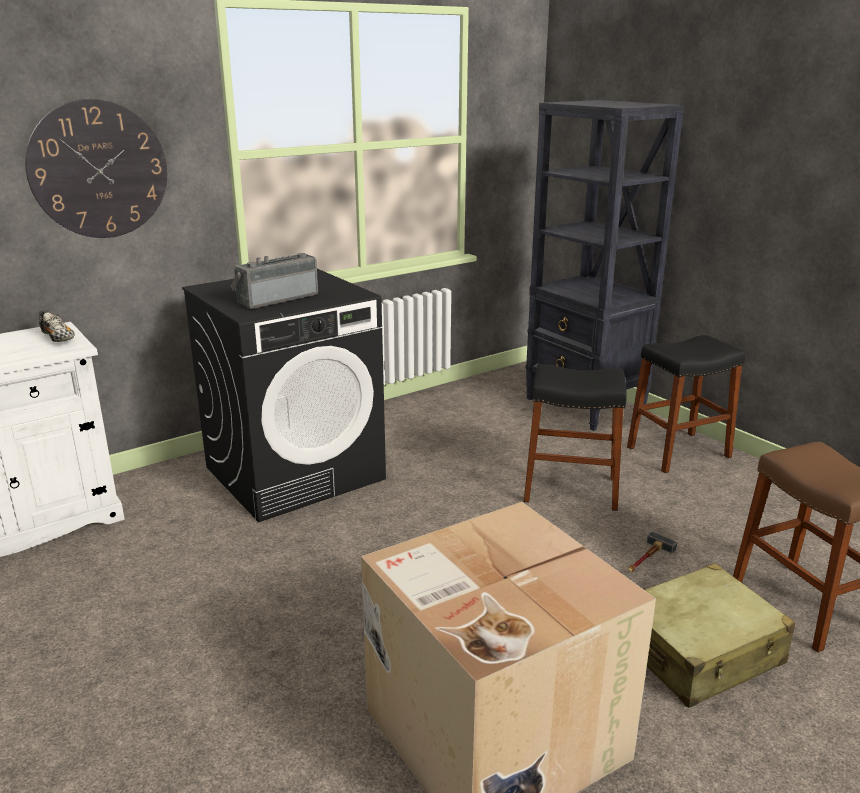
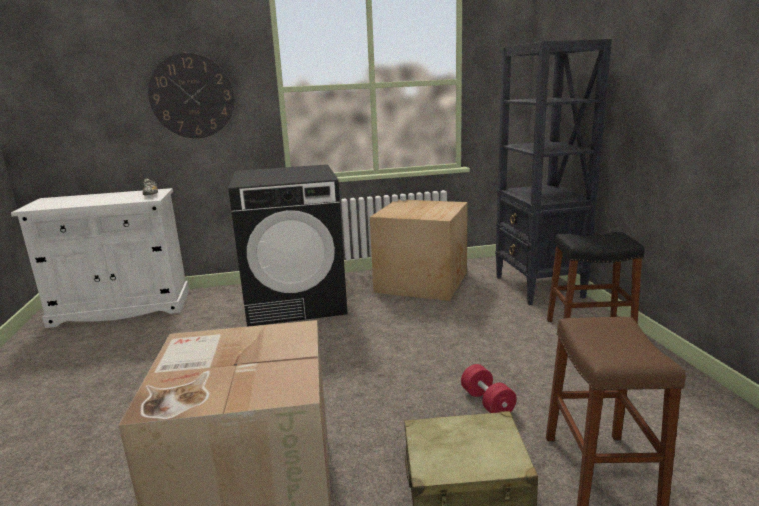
camera: 25 degrees right, 5 degrees down
radio [231,253,318,309] -> none
black stool [524,364,627,511] -> none
hammer [628,532,677,572] -> red dumbbell [461,364,517,413]
none -> cardboard box [370,199,468,301]

